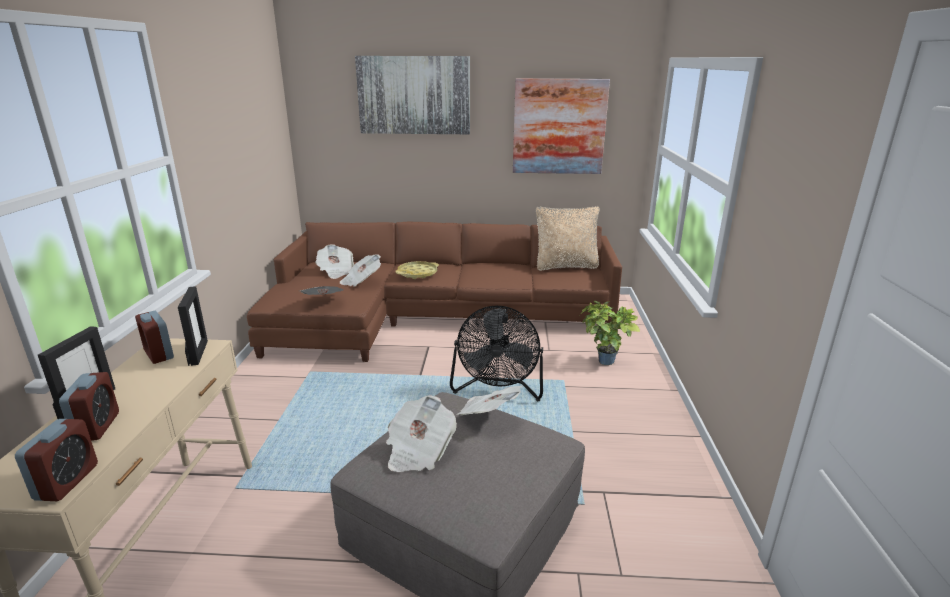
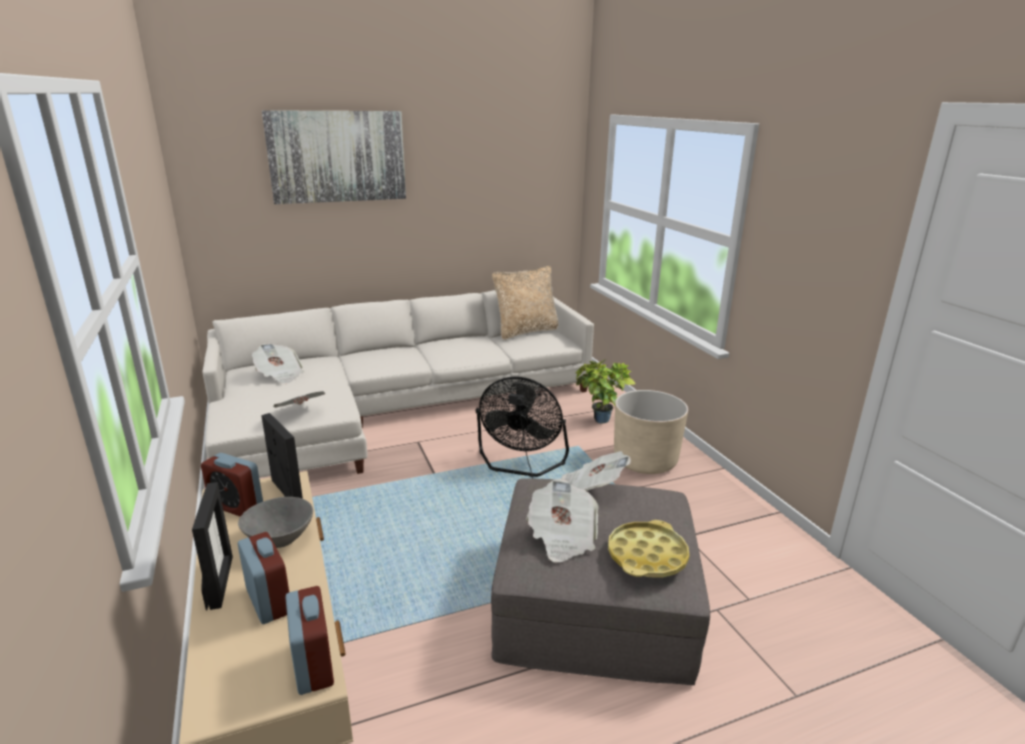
camera: 25 degrees left, 0 degrees up
brown sofa [247,222,622,362] -> white sofa [203,290,594,478]
newspaper [340,254,381,287] -> none
yellow tray [395,261,439,279] -> yellow tray moved to [608,520,689,578]
black fan [450,306,543,402] -> black fan turned 150 degrees counterclockwise [476,377,569,479]
picture [513,78,610,174] -> none
none -> grey bowl [238,497,313,548]
none -> beige planter [614,390,688,474]

